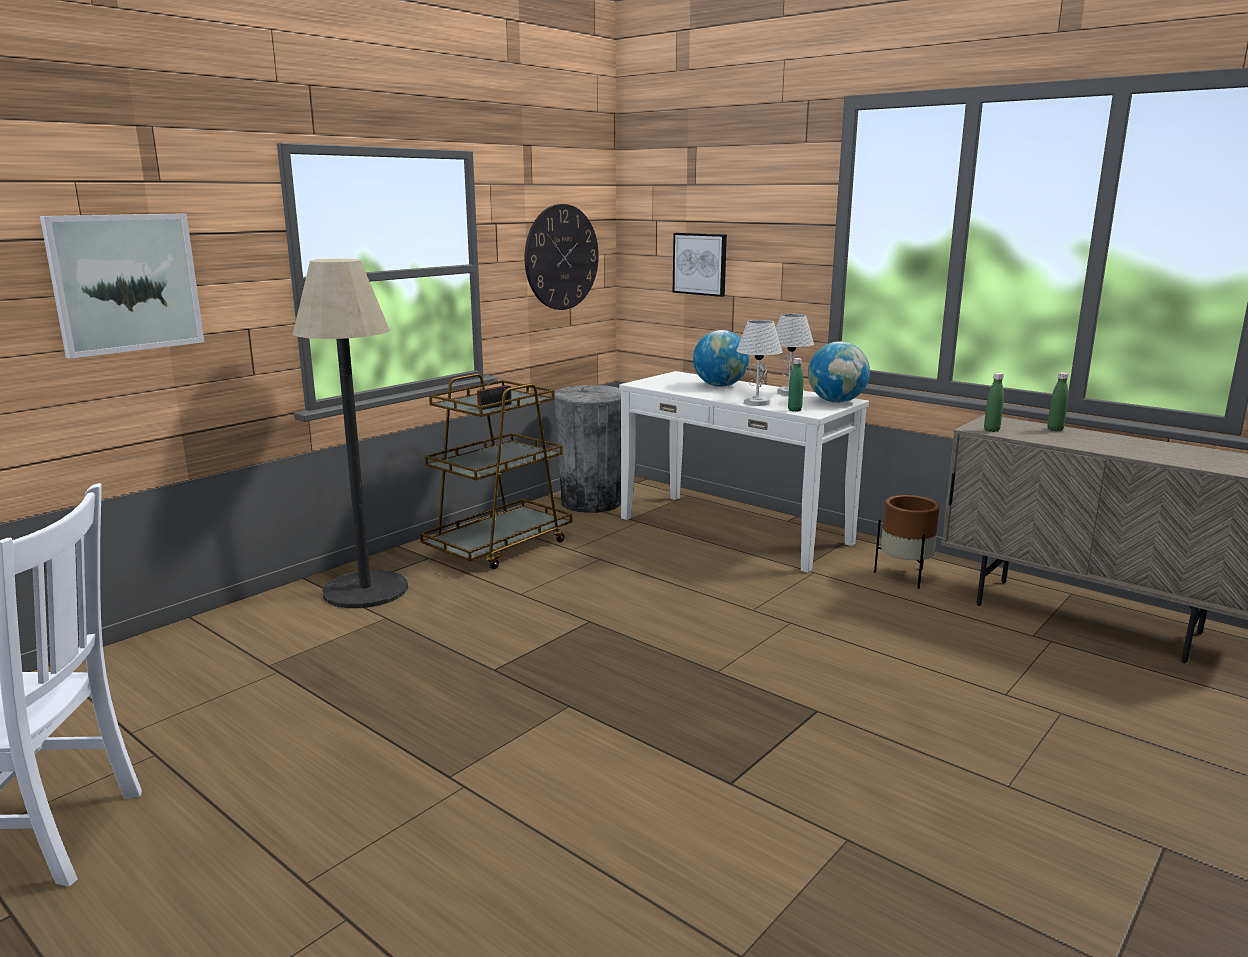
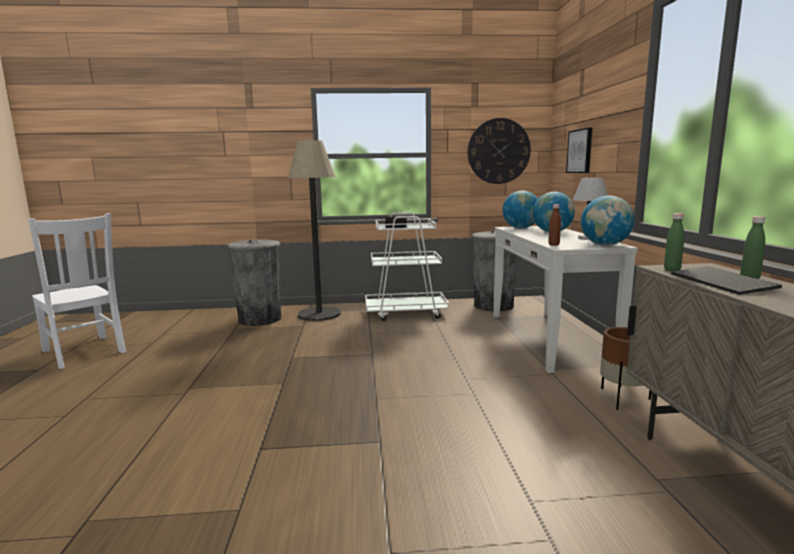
camera: 45 degrees right, 5 degrees down
picture [40,214,204,359] -> none
brown cart [420,373,572,569] -> white cart [365,212,449,321]
white table lamp [736,320,783,406] -> none
green bottle [788,358,803,412] -> brown bottle [548,204,561,246]
none -> grey trash can [227,239,281,326]
none -> globe [502,191,538,228]
none -> keyboard [671,266,782,295]

